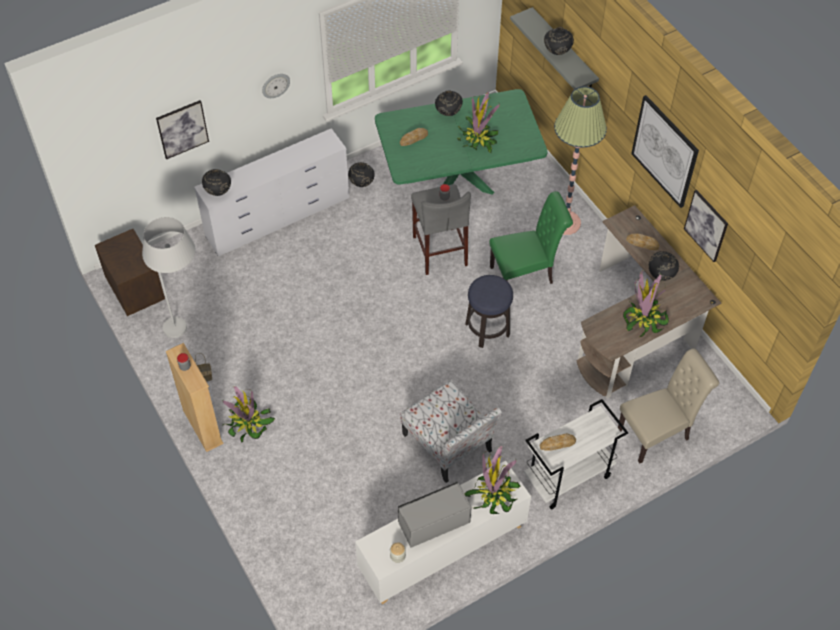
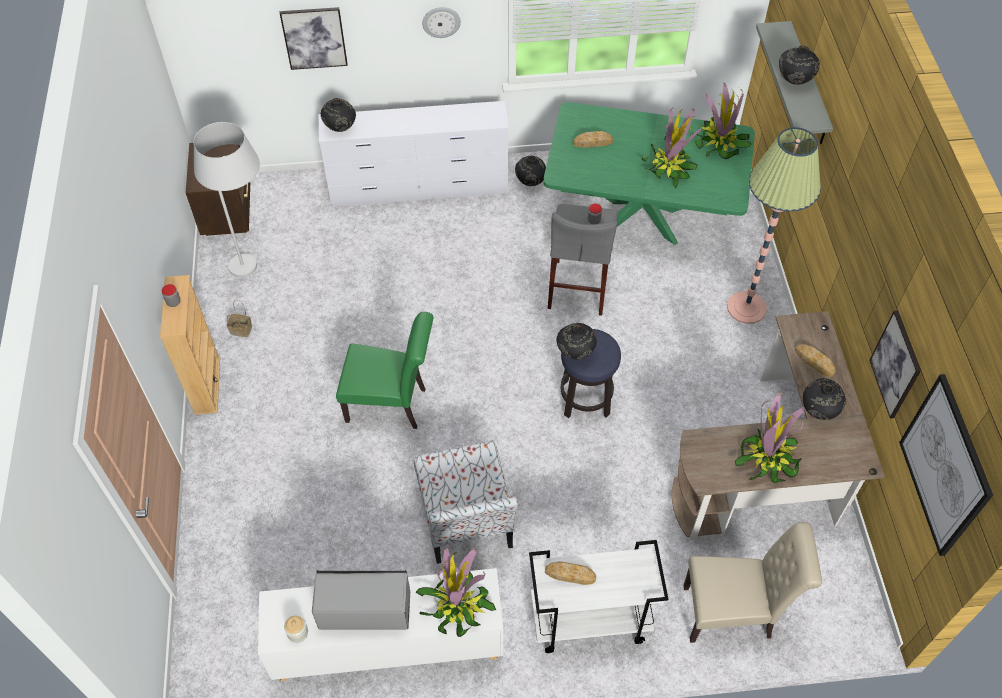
camera: 25 degrees right, 0 degrees up
potted plant [223,386,275,442] -> potted plant moved to [690,82,753,159]
black vase [435,91,463,116] -> black vase moved to [557,323,597,360]
green chair [489,191,573,284] -> green chair moved to [336,312,433,429]
picture [631,95,699,208] -> picture moved to [899,374,993,556]

